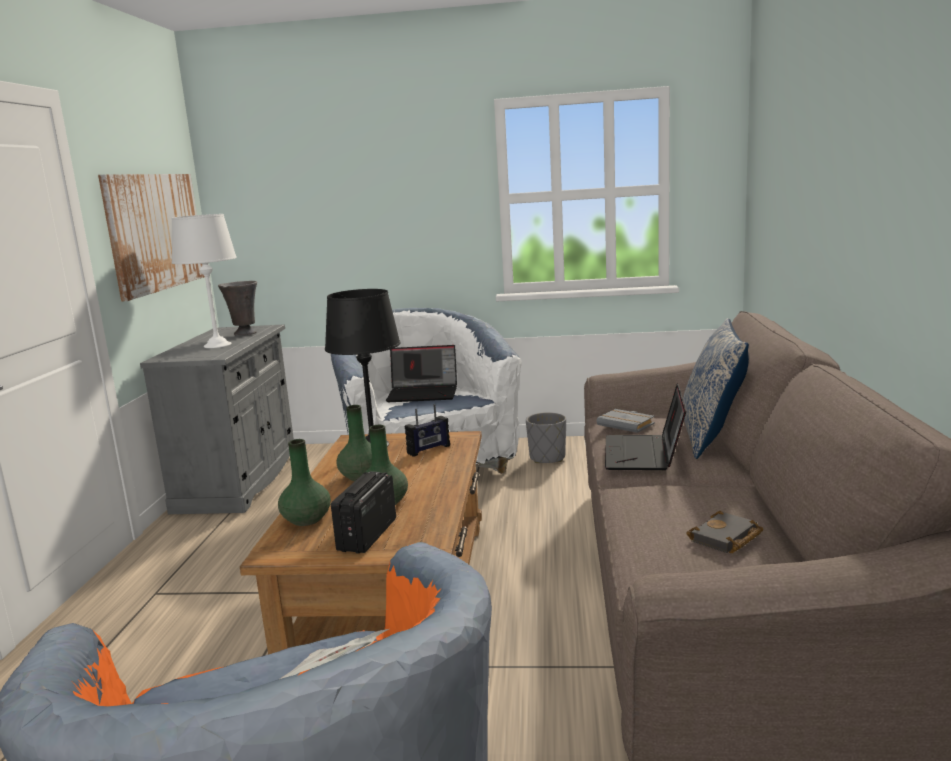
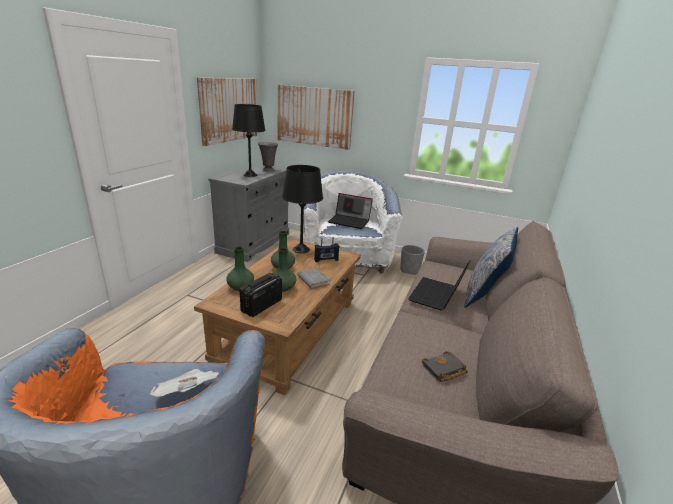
camera: 15 degrees right, 10 degrees up
white table lamp [171,214,237,348] -> black table lamp [232,104,266,177]
grey book [597,409,655,433] -> grey book moved to [297,268,330,289]
none -> picture [277,85,354,150]

